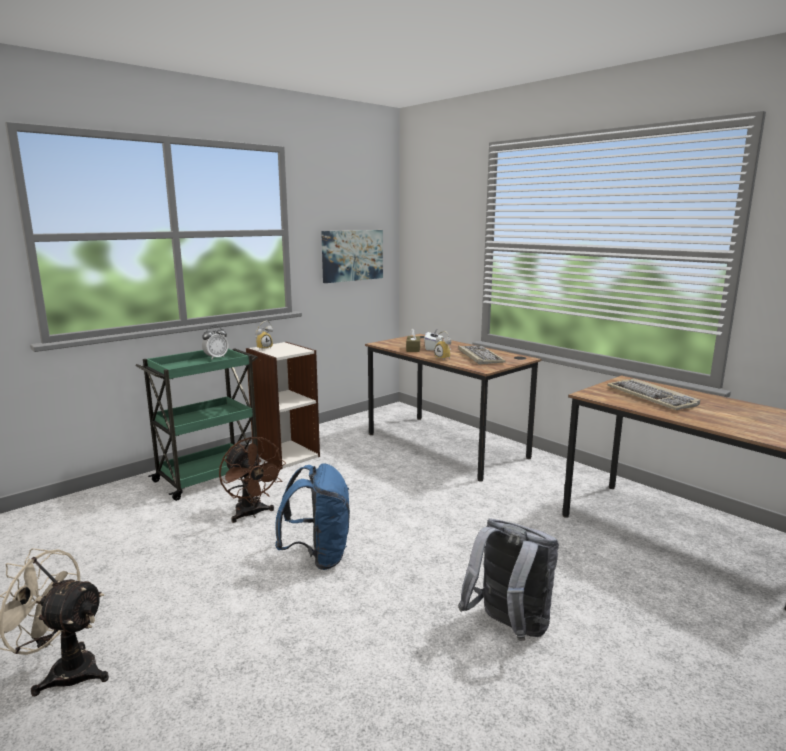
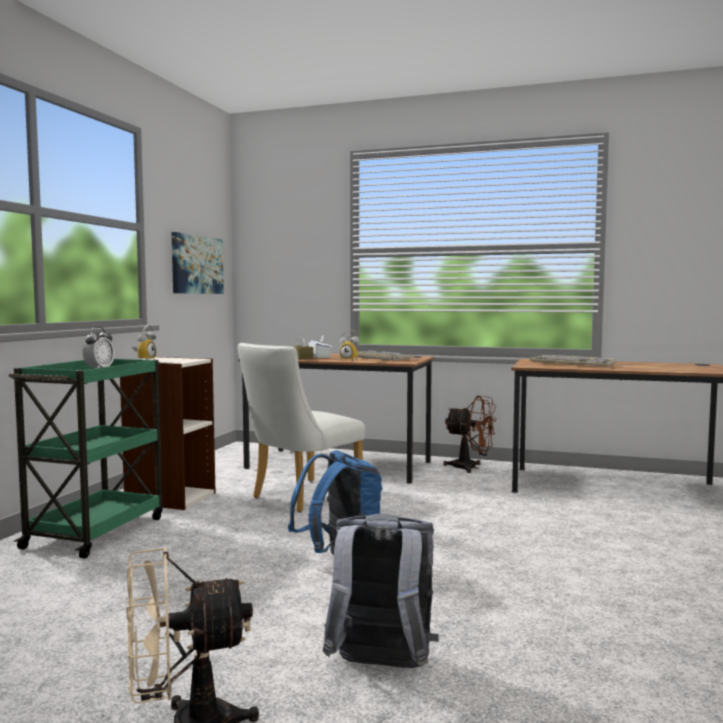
camera: 30 degrees left, 10 degrees down
brown fan [219,437,286,523] -> brown fan moved to [443,395,497,473]
grey backpack [458,518,559,641] -> grey backpack moved to [323,514,439,668]
none -> white chair [237,343,365,513]

